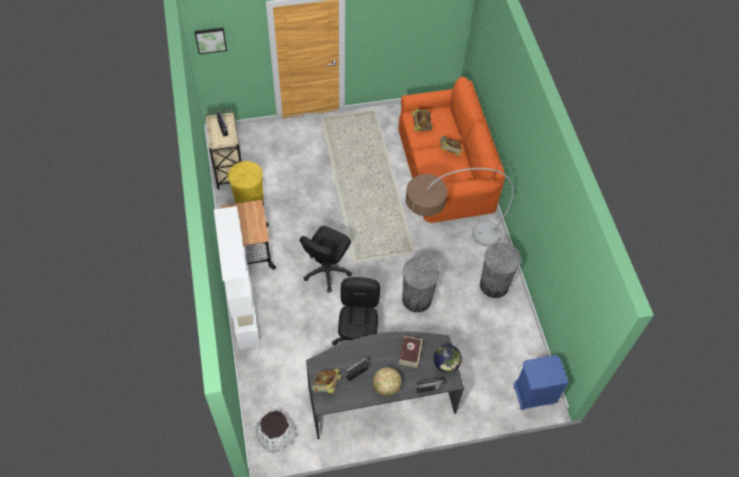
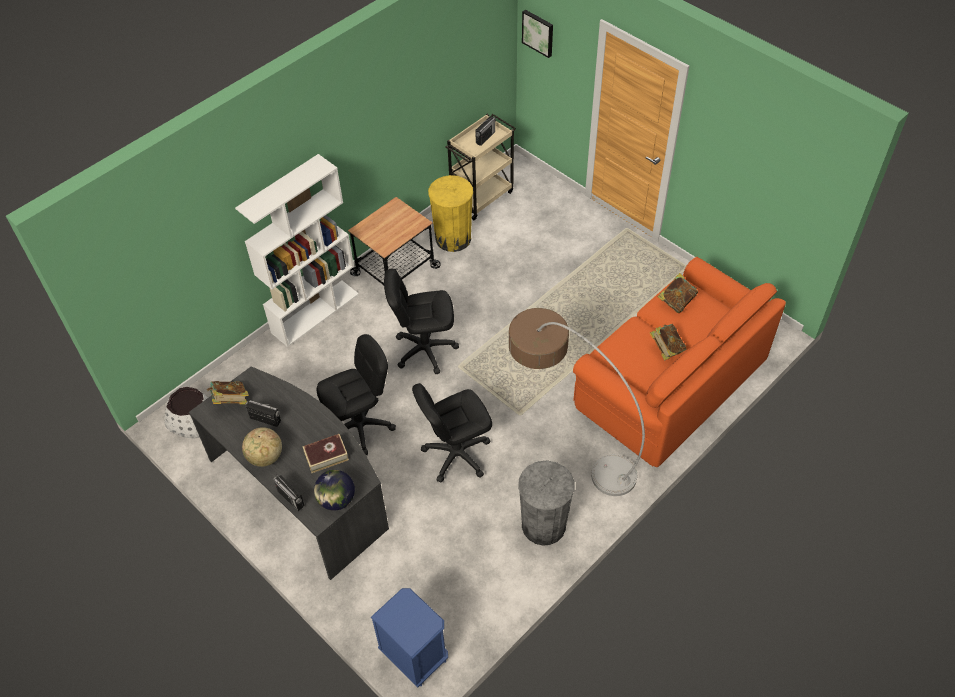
camera: 60 degrees right, 5 degrees down
grey trash can [402,257,440,312] -> black office chair [412,383,492,483]

